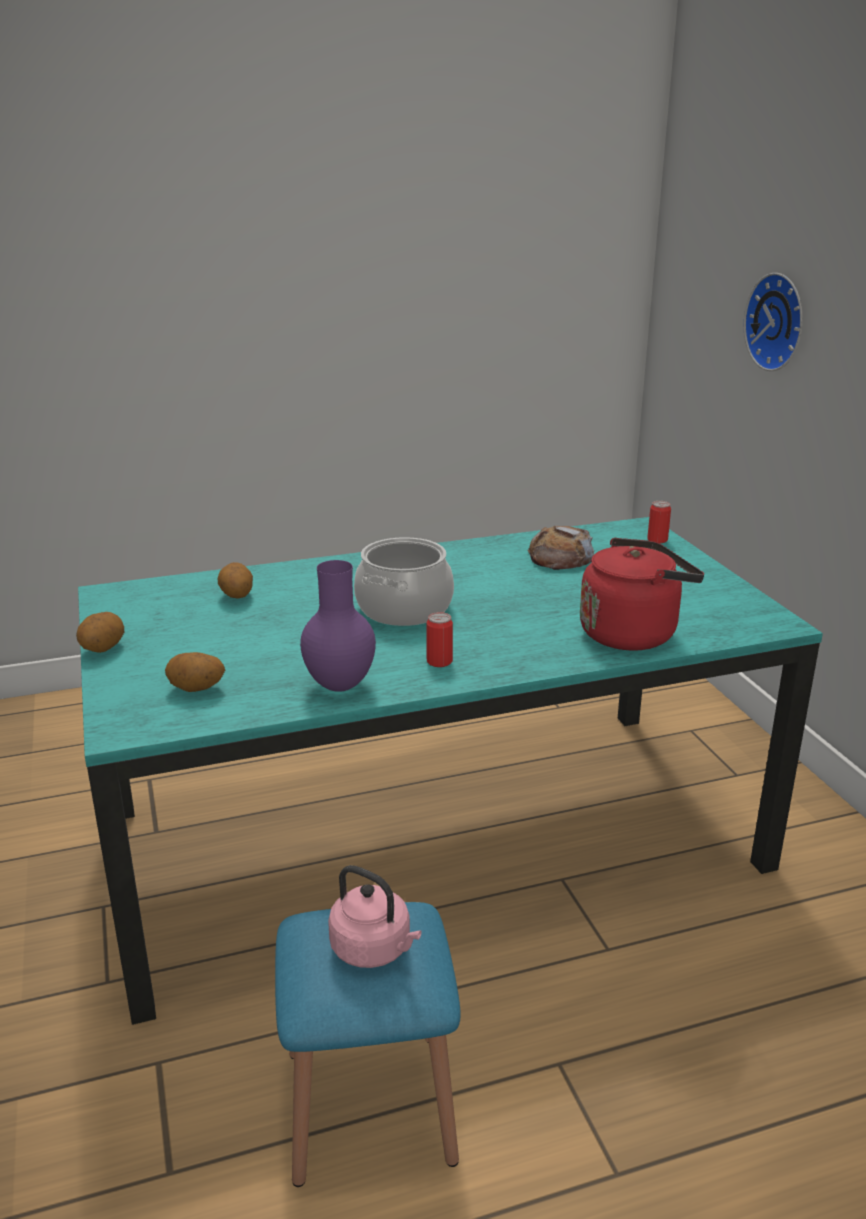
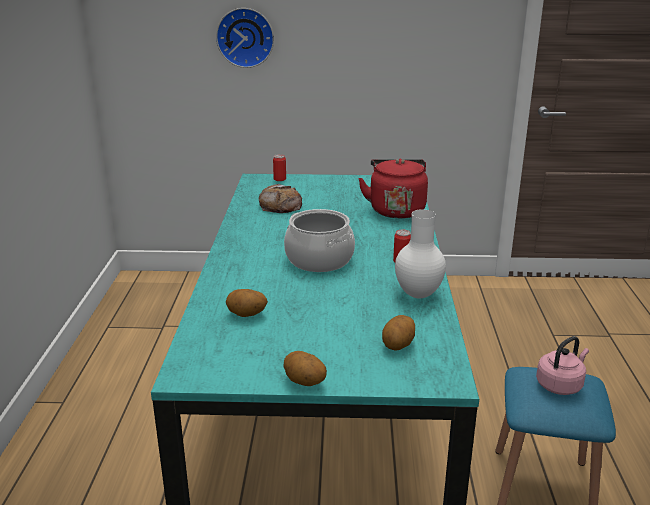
camera: 70 degrees left, 0 degrees up
purple vase [300,560,376,692] -> white vase [395,209,446,299]

